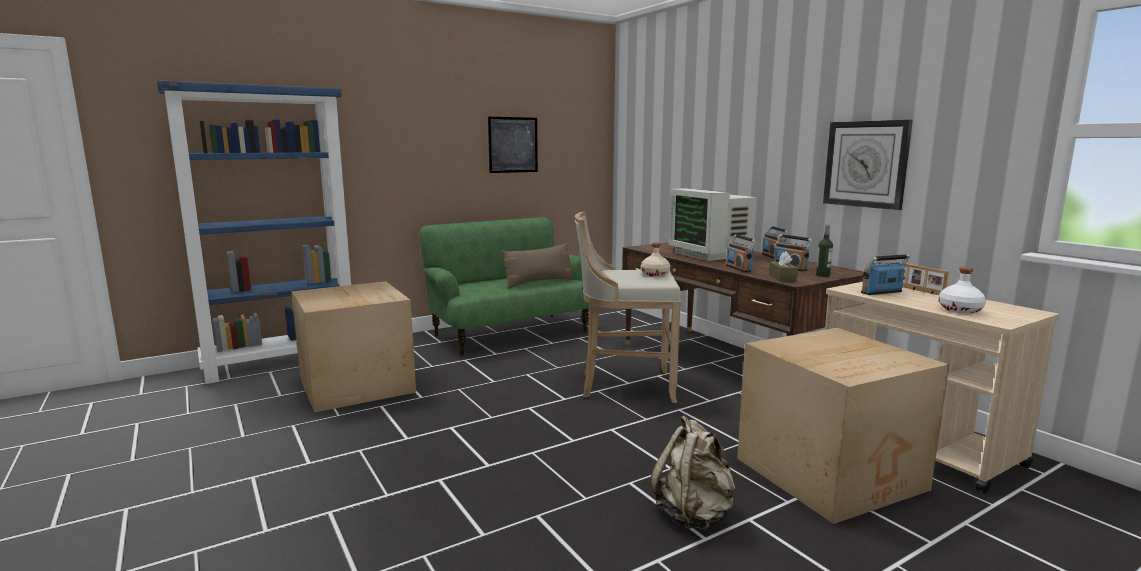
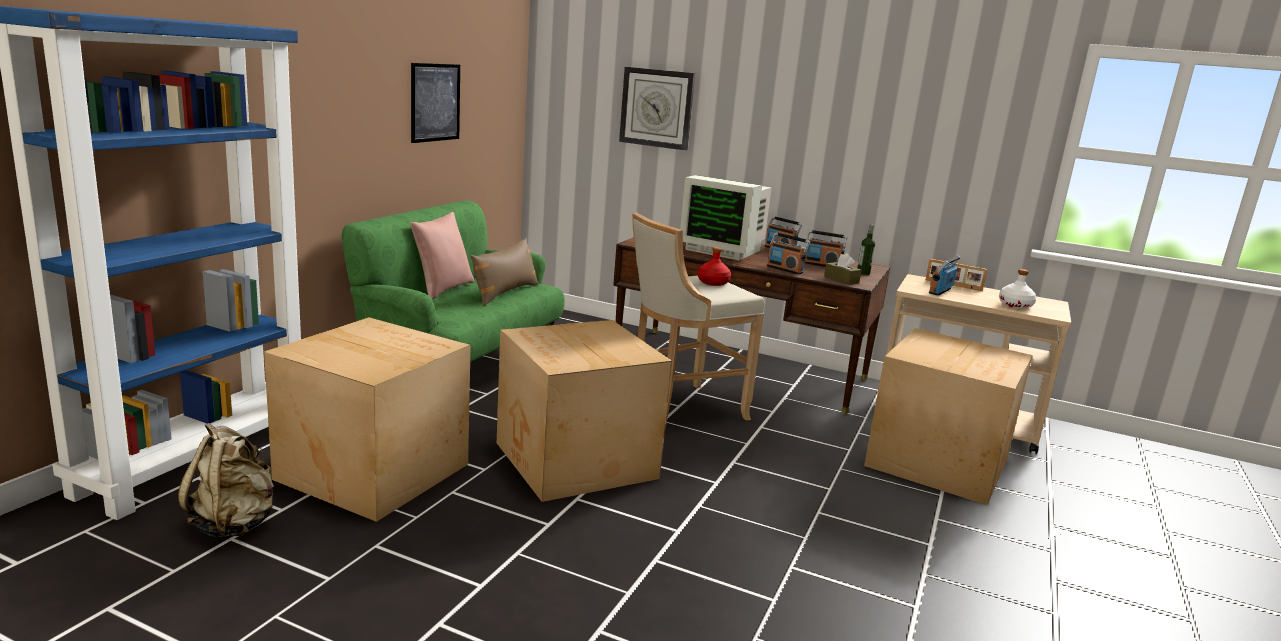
camera: 35 degrees left, 5 degrees up
beige bottle [641,243,670,277] -> red bottle [698,247,731,286]
beige backpack [650,415,736,531] -> beige backpack moved to [178,423,274,538]
wall clock [823,120,913,210] -> wall clock moved to [619,67,695,151]
none -> pink pillow [410,212,474,299]
none -> cardboard box [497,320,672,502]

